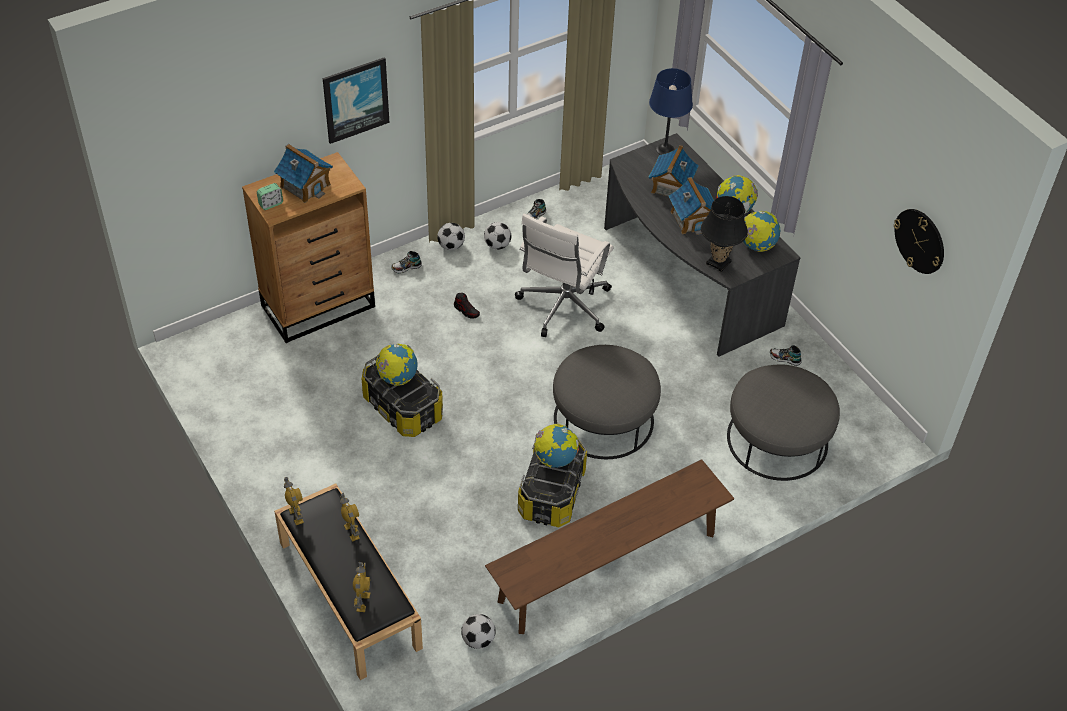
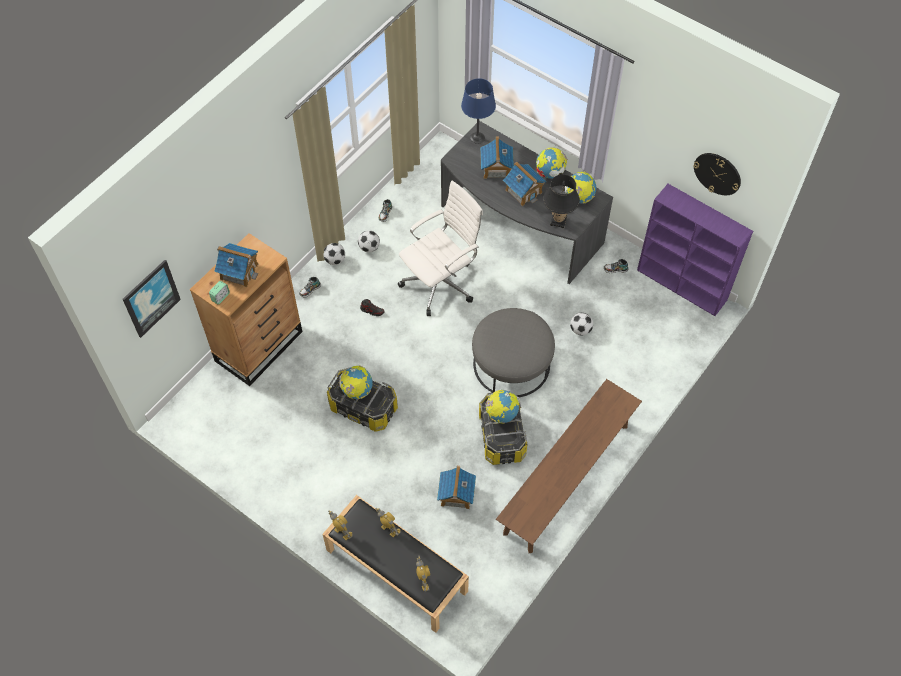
camera: 20 degrees left, 10 degrees up
picture [323,57,389,144] -> picture moved to [123,260,181,338]
football [461,614,495,649] -> football moved to [570,313,593,335]
white office chair [515,214,614,337] -> white office chair turned 135 degrees counterclockwise [398,181,483,316]
grey ottoman [727,364,840,481] -> none
none -> toy house [437,466,476,509]
none -> purple bookcase [637,184,753,316]

